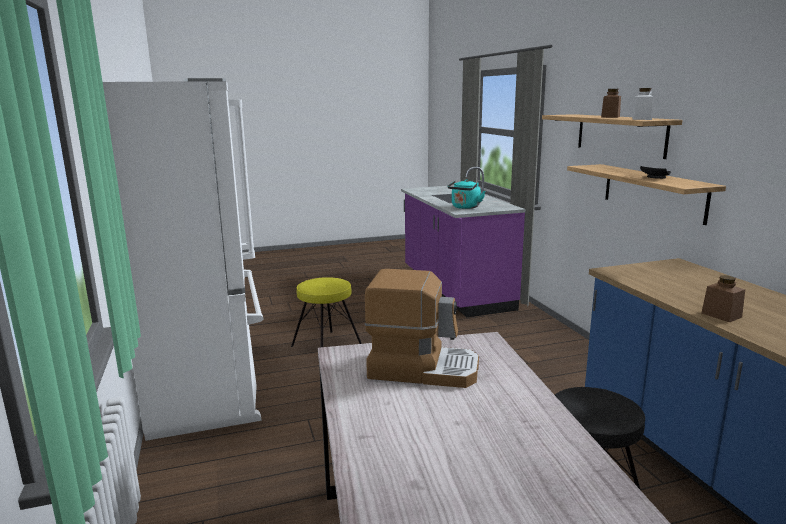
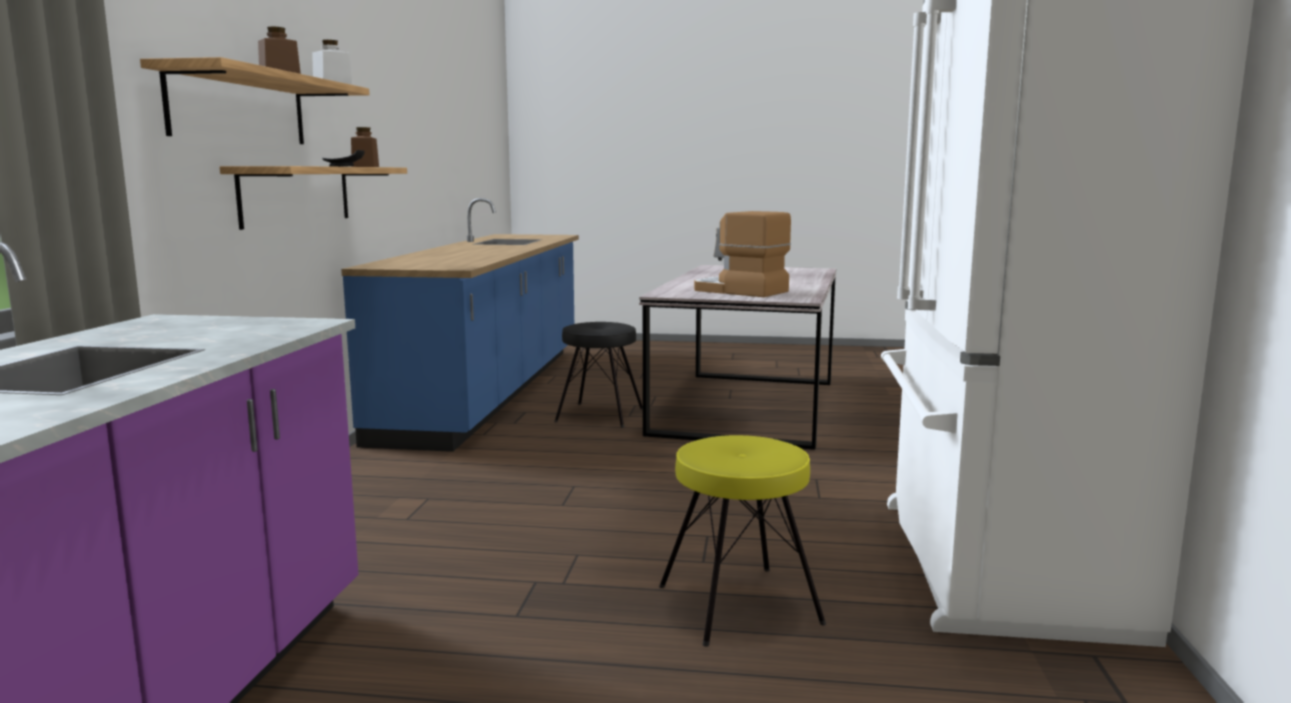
camera: 155 degrees left, 5 degrees down
turquoise kettle [447,179,485,209] -> none
brown jar [701,275,745,322] -> brown jar moved to [351,127,379,167]

